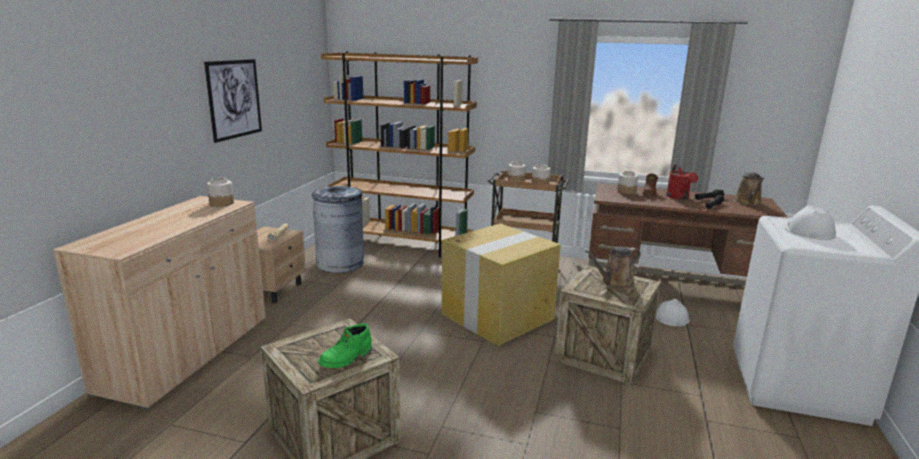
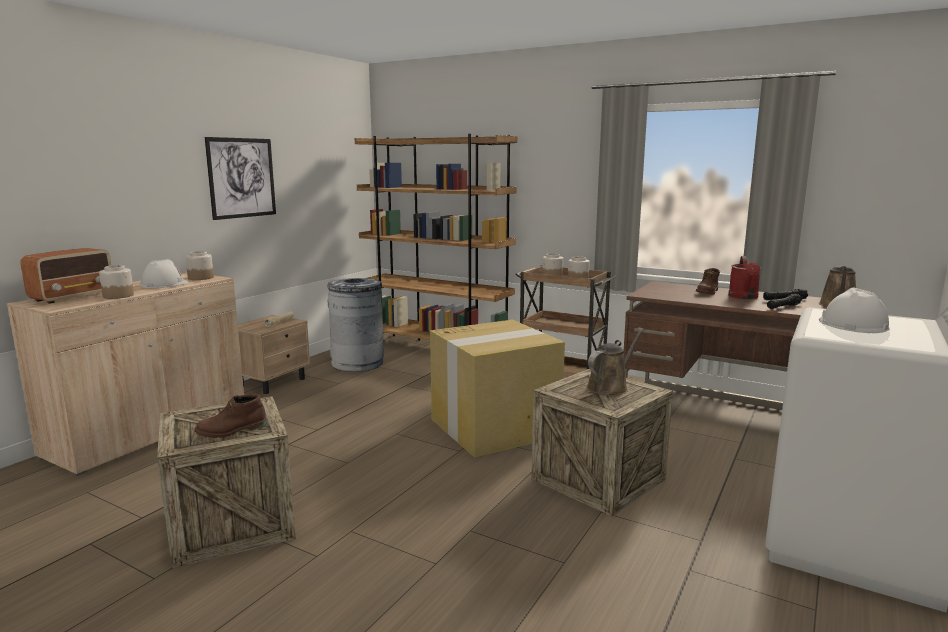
camera: 15 degrees right, 5 degrees down
green boot [318,323,372,368] -> brown boot [195,394,266,438]
brown watering can [585,247,641,288] -> brown watering can turned 150 degrees clockwise [587,329,644,395]
jar [617,171,638,194] -> jar moved to [99,265,134,299]
white hard hat [656,299,690,326] -> white hard hat moved to [140,259,189,288]
none -> radio [21,248,111,304]

